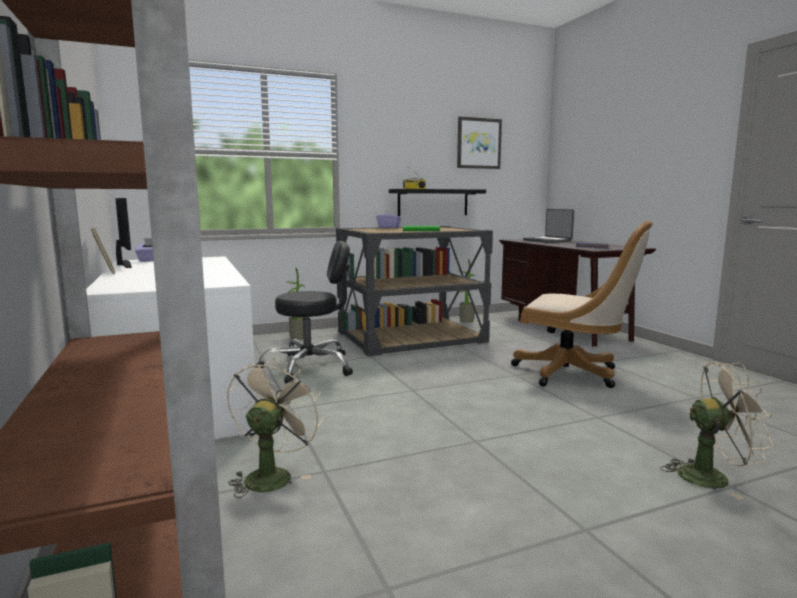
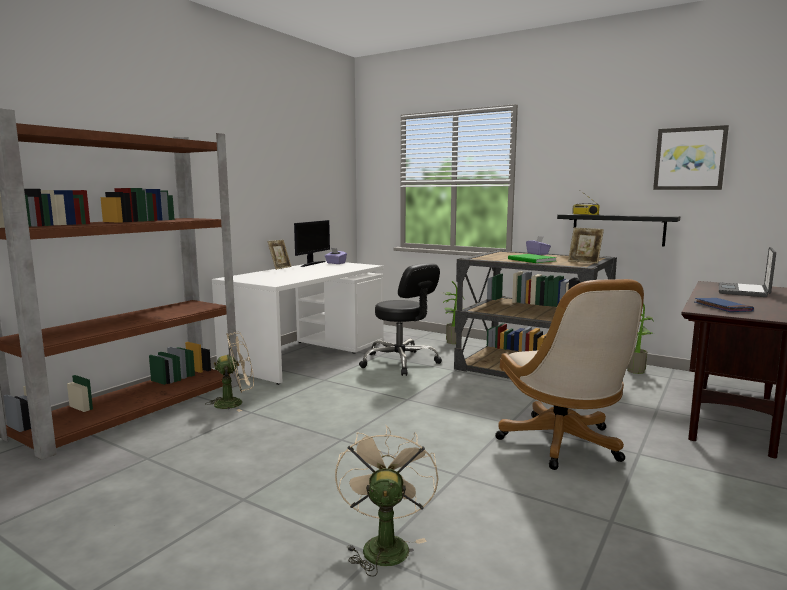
camera: 55 degrees right, 0 degrees up
beige fan [661,362,774,500] -> beige fan turned 150 degrees counterclockwise [335,424,438,577]
none -> picture frame [568,228,604,264]

